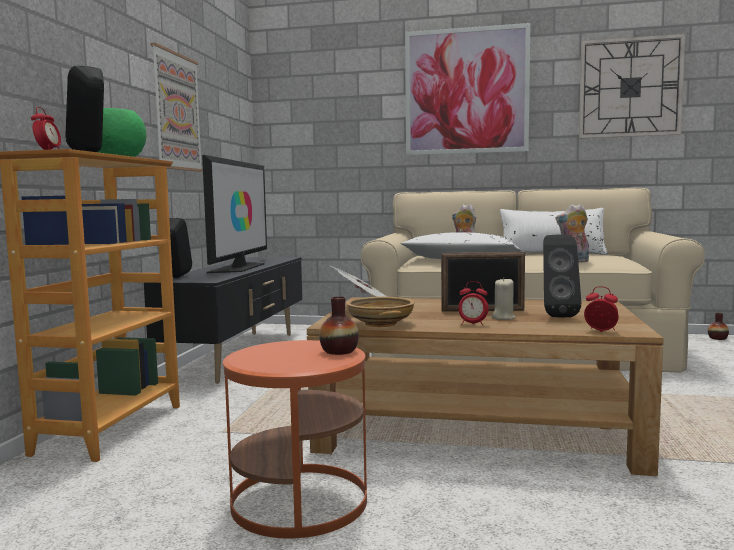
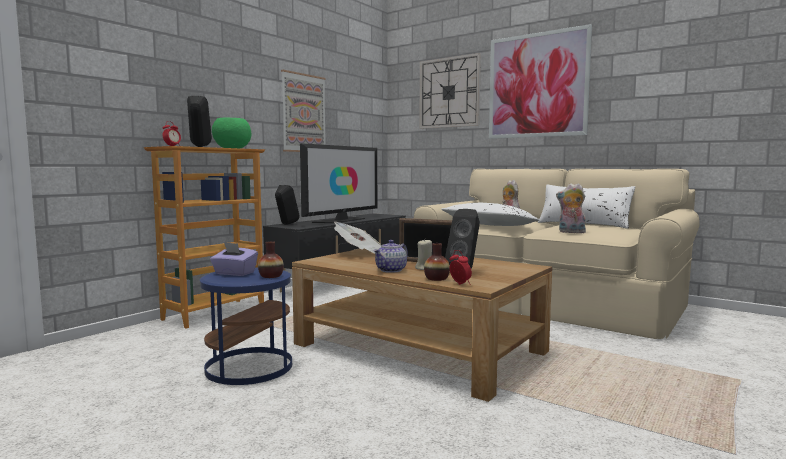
camera: 25 degrees right, 0 degrees up
orange side table [223,340,367,538] -> blue side table [200,268,292,385]
beige bowl [346,297,415,327] -> none
alarm clock [458,281,489,326] -> teapot [373,240,408,273]
wall clock [579,34,685,138] -> wall clock moved to [419,53,481,129]
vase [708,313,729,340] -> vase moved to [424,243,450,281]
none -> purple tissue box [210,242,258,276]

